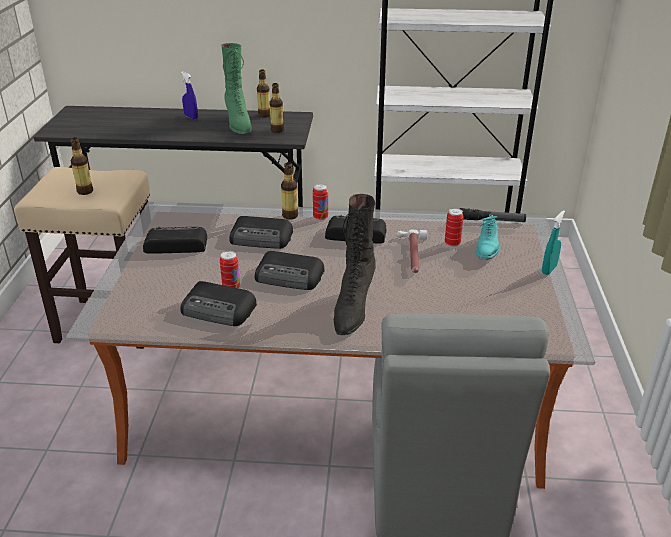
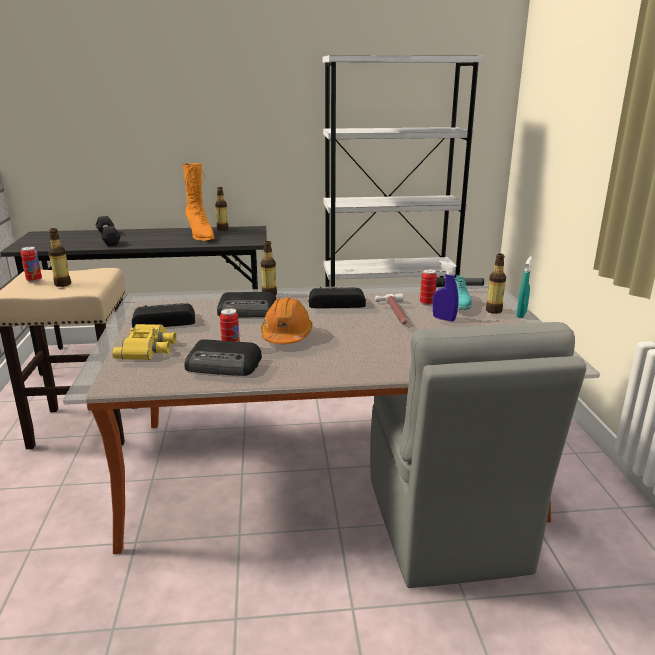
camera: 10 degrees left, 10 degrees down
blue spray bottle [181,72,198,120] -> blue spray bottle moved to [433,261,458,322]
green boot [221,43,252,134] -> orange boot [183,163,215,241]
radio [255,251,324,290] -> orange hard hat [261,297,312,344]
bottle [269,83,284,133] -> bottle moved to [486,254,506,314]
can [313,184,328,220] -> can moved to [21,246,42,282]
black boot [334,194,376,335] -> none
none -> black dumbbell [96,216,121,246]
none -> yellow binoculars [112,324,176,360]

